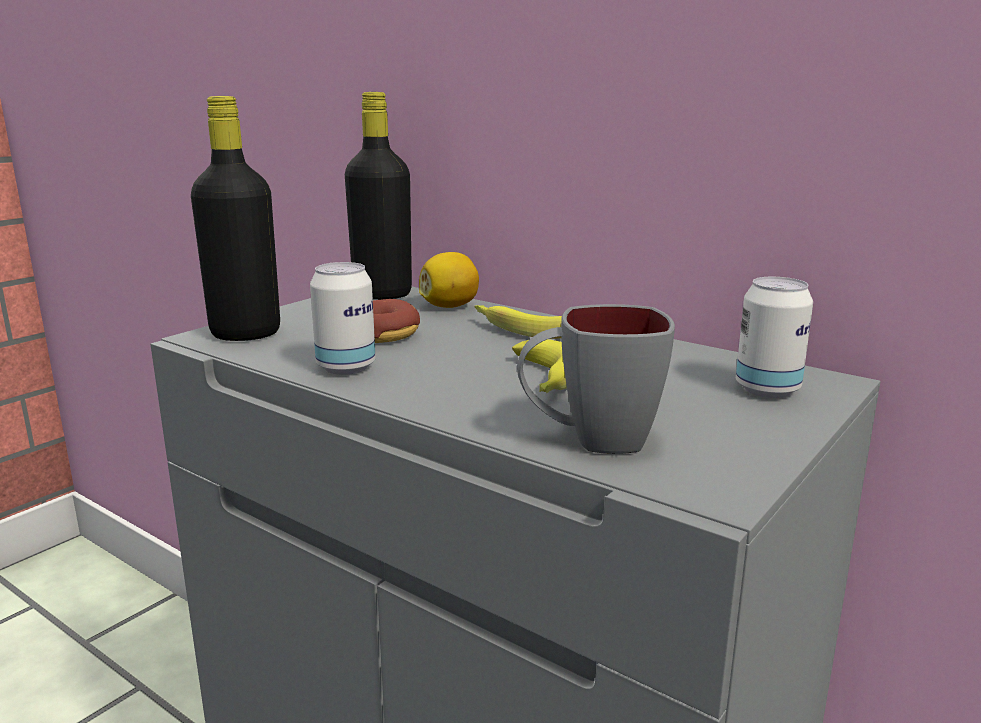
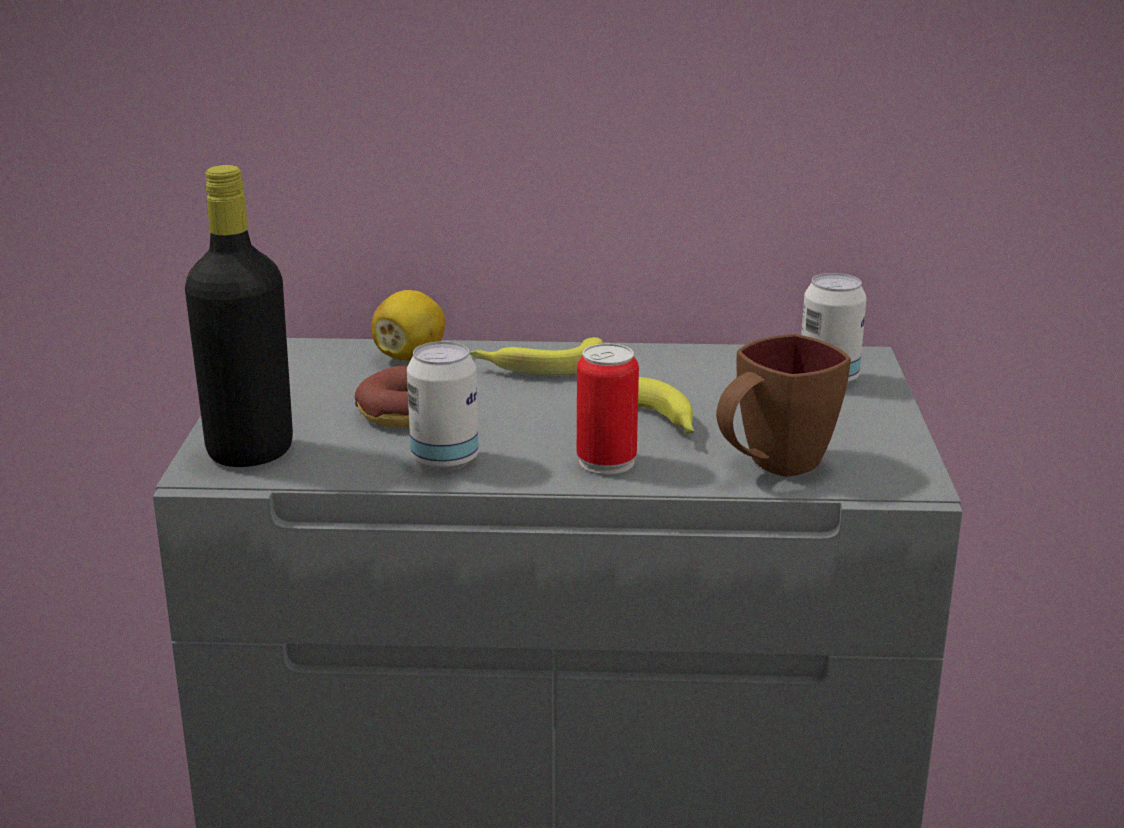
camera: 35 degrees left, 5 degrees up
black bottle [345,92,412,300] -> none
grey mug [517,304,675,454] -> brown mug [716,334,851,477]
none -> can [577,344,639,475]

